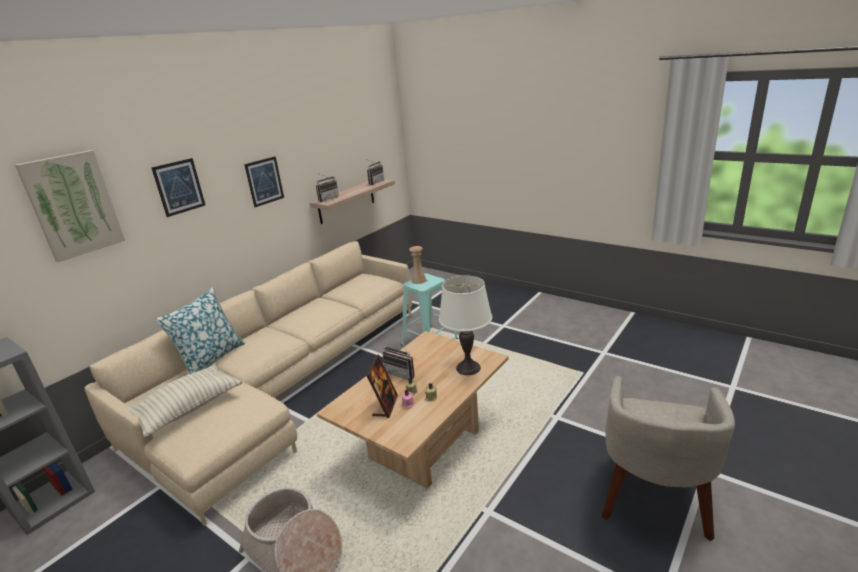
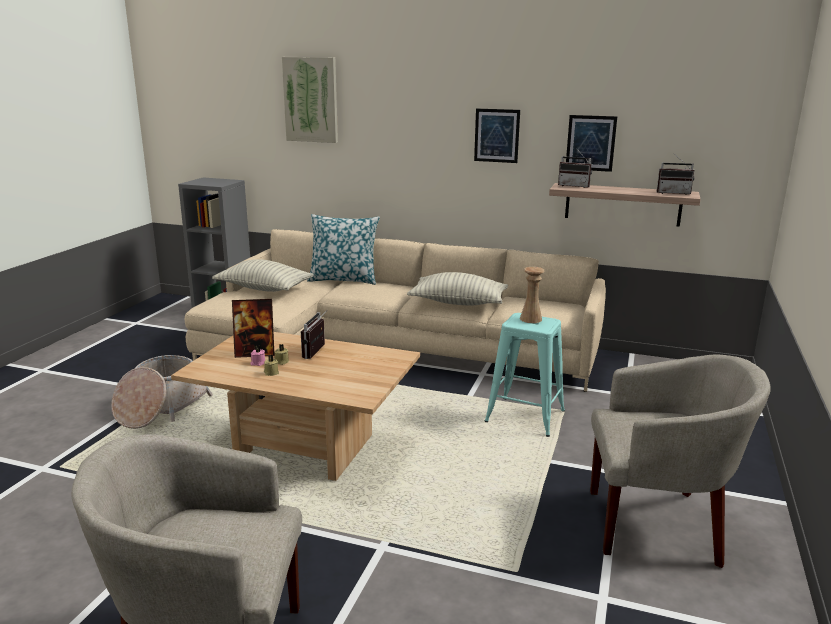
camera: 70 degrees right, 5 degrees down
picture [151,158,205,217] -> picture moved to [566,115,617,172]
white table lamp [439,276,492,375] -> none
none -> pillow [407,272,508,305]
none -> beige armchair [590,354,771,568]

